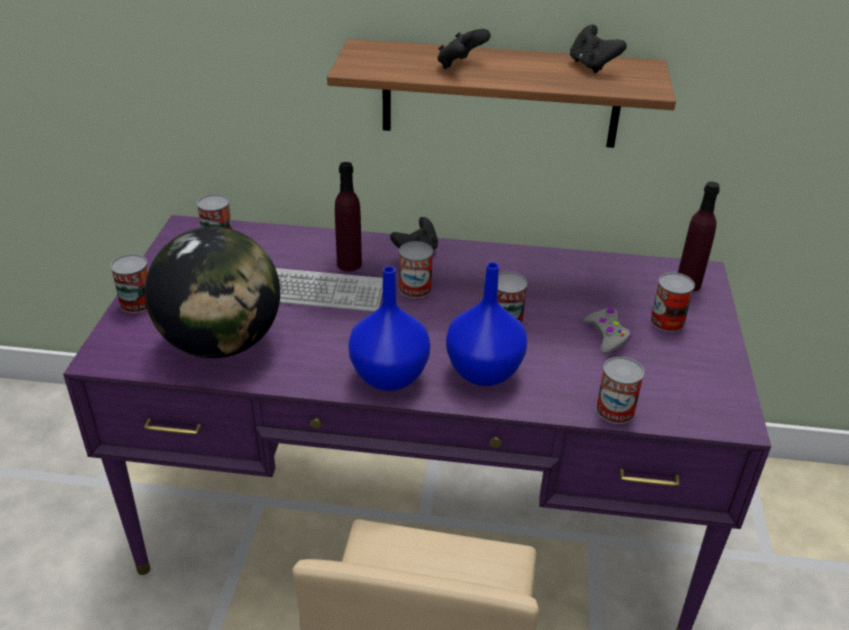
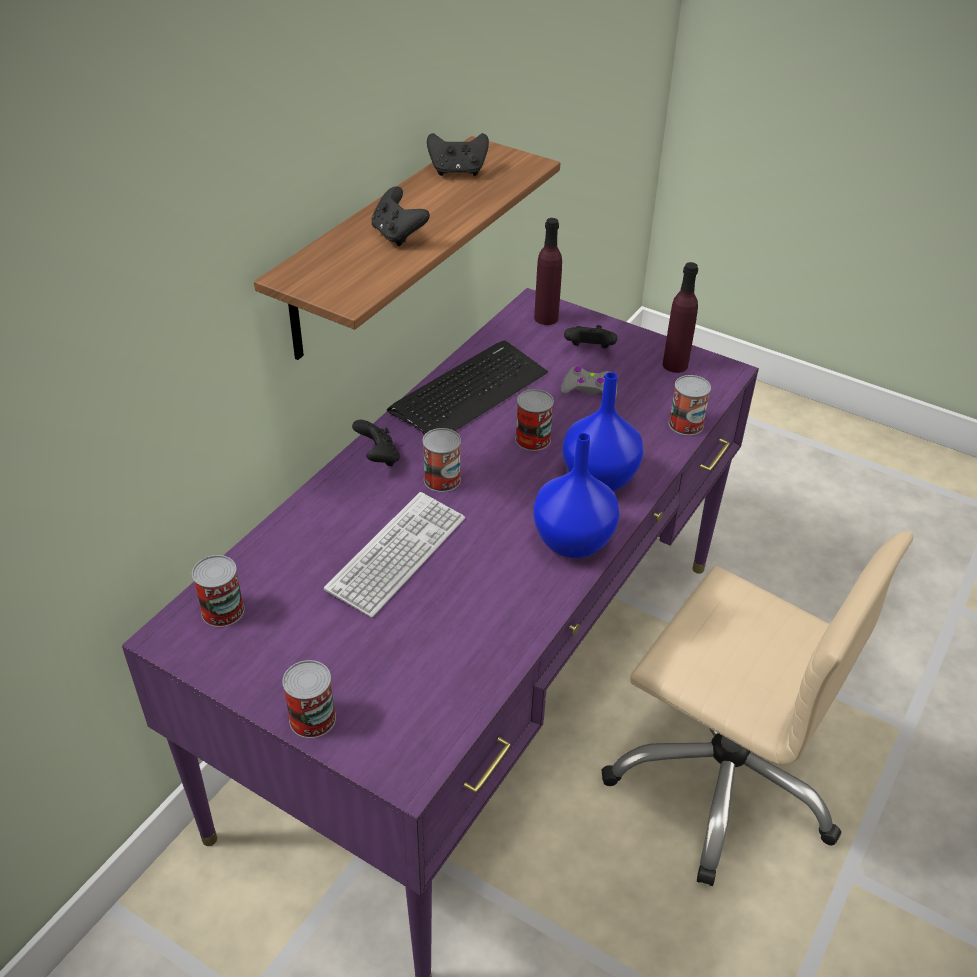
camera: 65 degrees left, 5 degrees up
globe [145,227,280,358] -> none
purple bottle [335,162,362,271] -> purple bottle moved to [663,262,698,373]
can [650,272,695,332] -> black game controller [564,325,617,349]
none -> keyboard [387,341,548,434]

